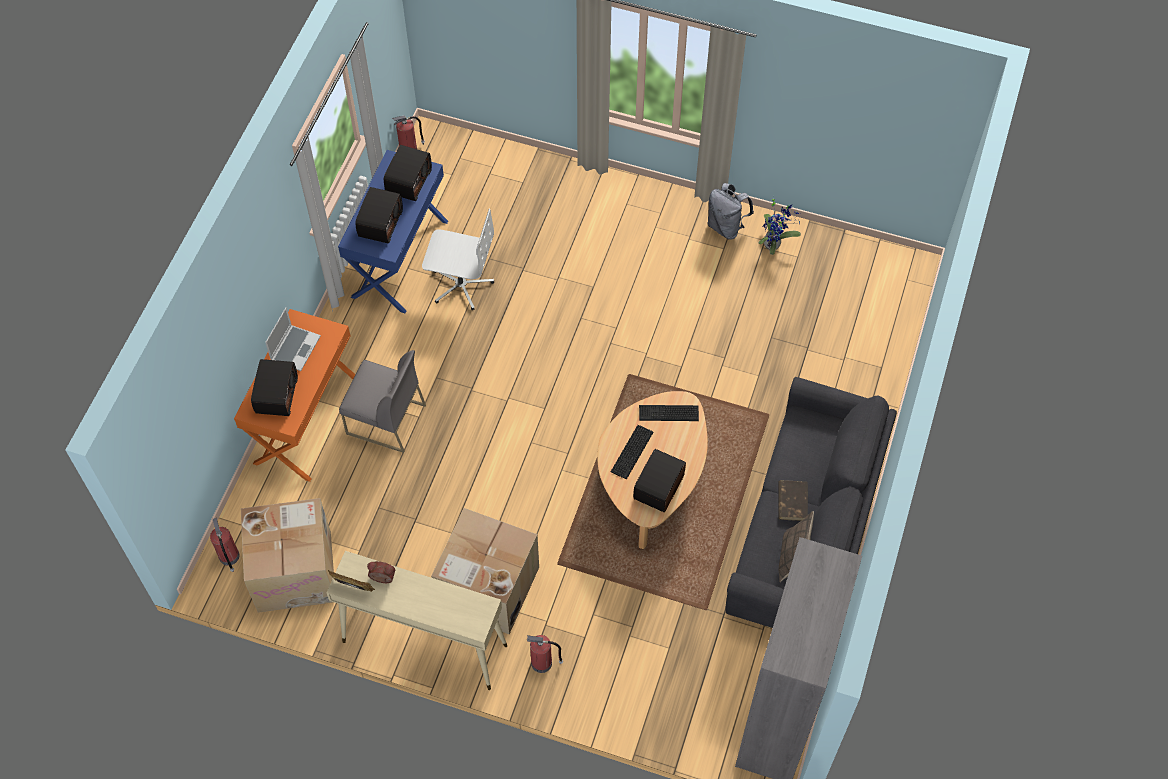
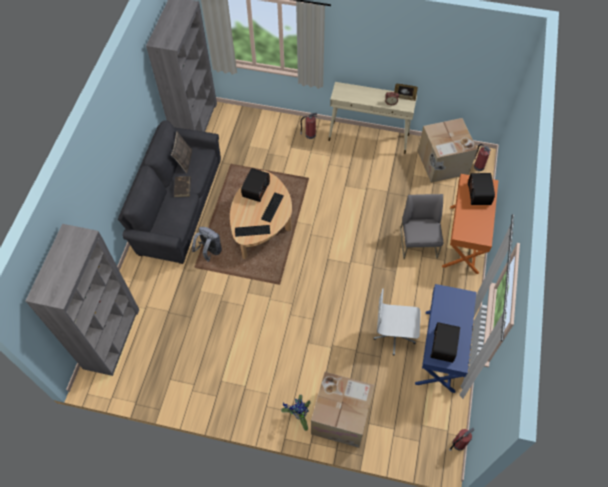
camera: 175 degrees right, 0 degrees up
laptop [265,307,321,371] -> none
grey chair [339,350,426,453] -> grey chair turned 75 degrees clockwise [400,194,443,259]
radio [355,187,403,243] -> none
cardboard box [431,508,539,634] -> cardboard box moved to [311,372,374,448]
grey backpack [707,183,754,240] -> grey backpack moved to [192,227,222,262]
potted plant [759,199,801,255] -> potted plant moved to [281,395,311,431]
none -> grey bookcase [26,224,140,376]

